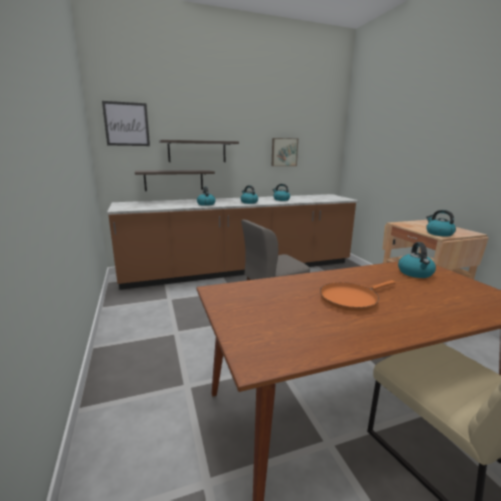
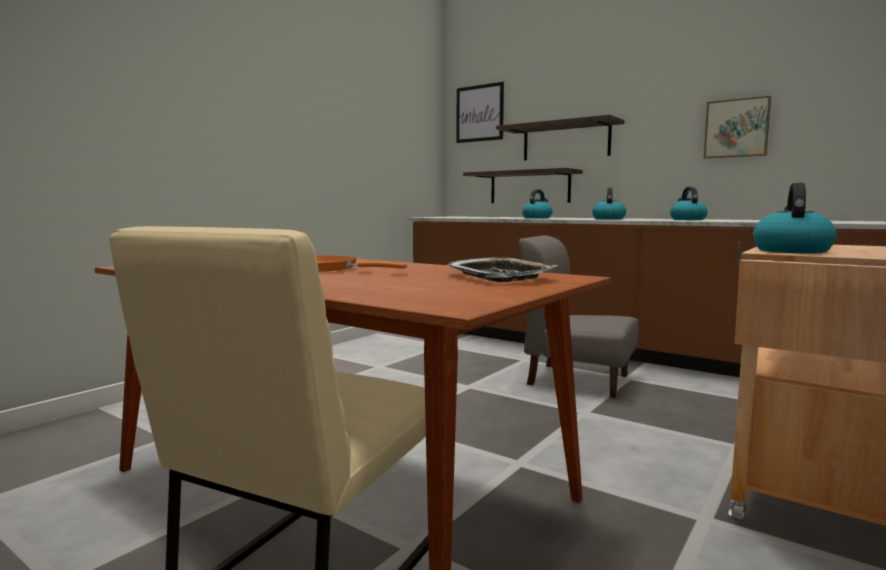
camera: 55 degrees right, 10 degrees down
kettle [398,242,436,278] -> tray [447,257,558,282]

